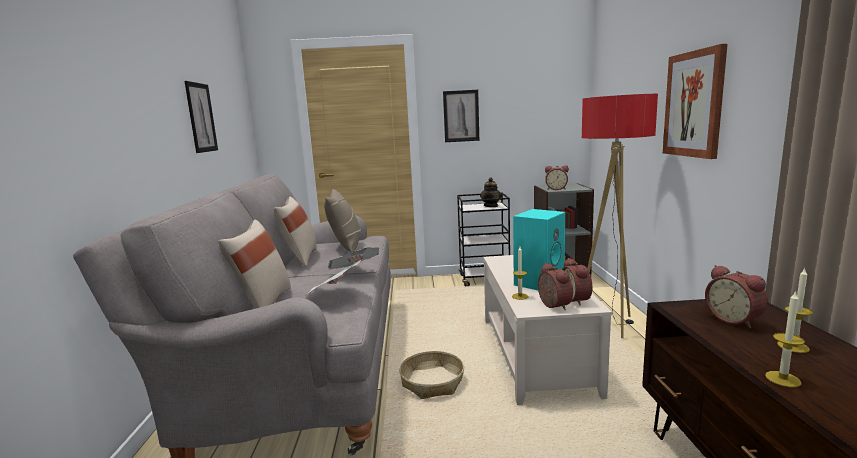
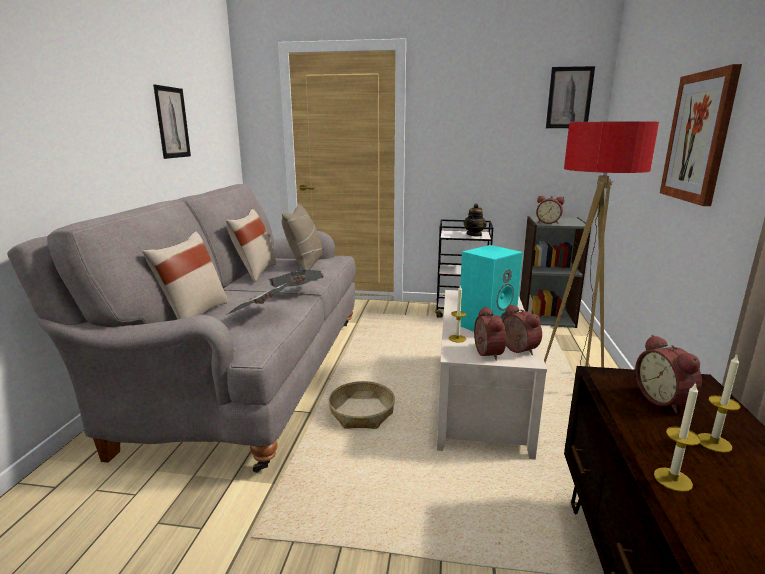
camera: 10 degrees right, 5 degrees up
picture [443,90,479,142] -> picture moved to [546,66,595,128]
alarm clock [562,258,593,305] -> alarm clock turned 150 degrees clockwise [503,304,542,355]

